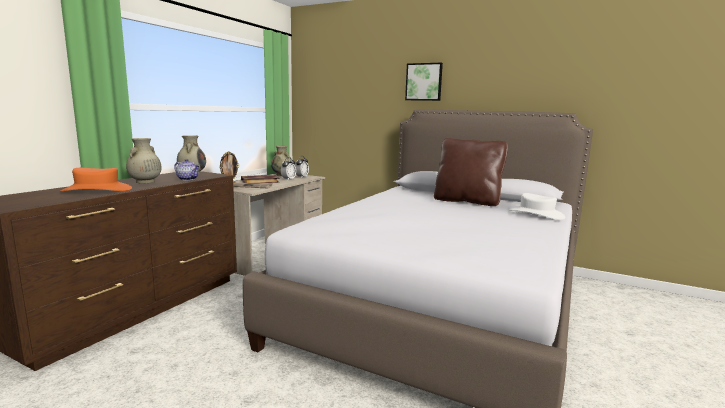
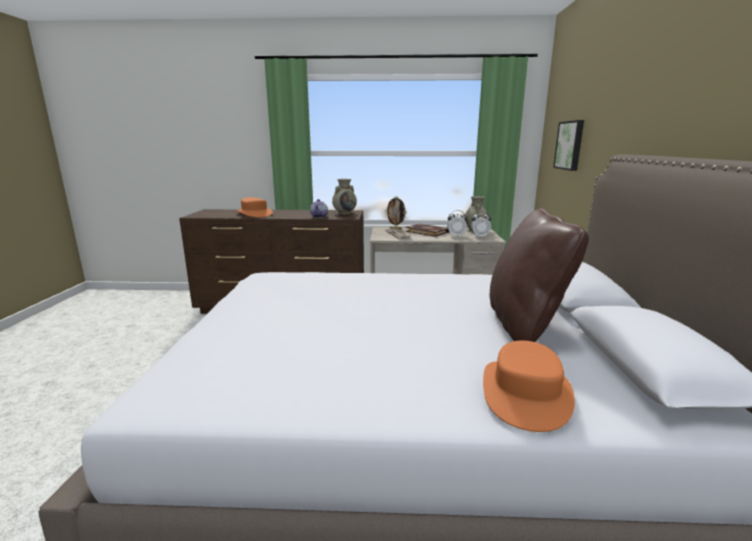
camera: 65 degrees right, 5 degrees up
beige vase [126,138,162,184] -> none
picture [405,63,443,101] -> picture moved to [553,120,584,171]
white hat [509,193,566,220] -> orange hat [483,341,575,432]

